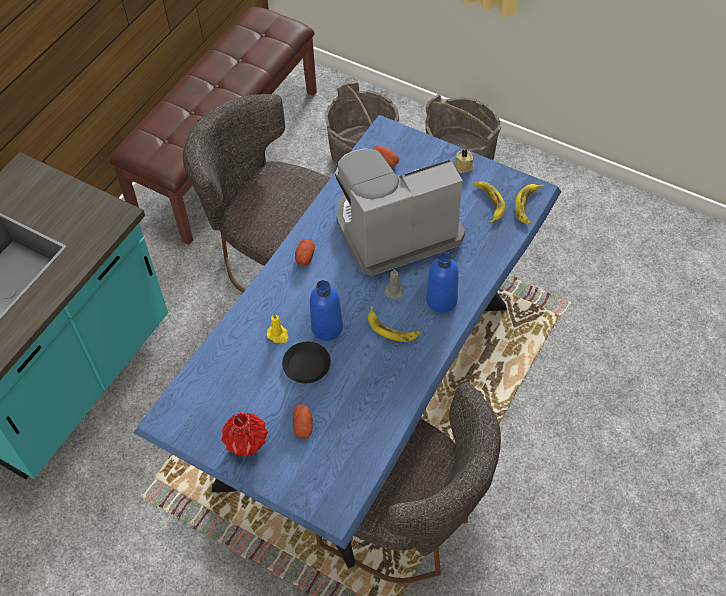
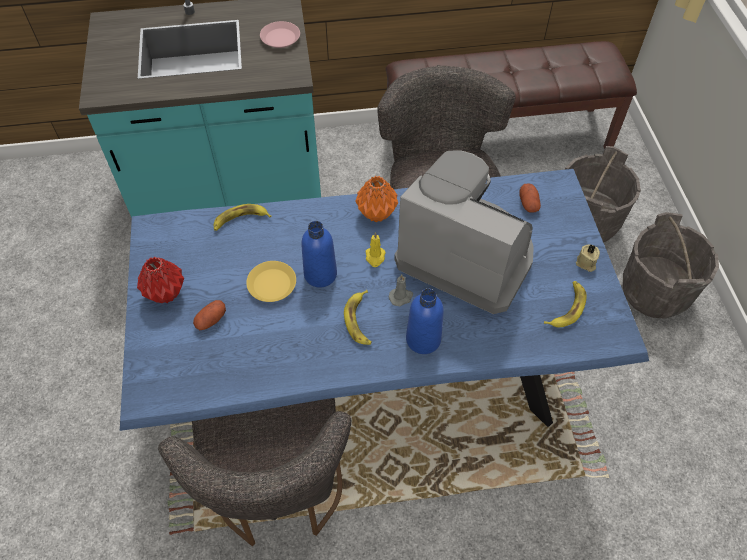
camera: 50 degrees right, 0 degrees up
yellow candle [267,313,288,343] -> yellow candle moved to [366,232,386,267]
black plate [282,342,331,383] -> yellow plate [246,261,296,302]
potato [295,239,315,266] -> orange vase [355,176,398,222]
banana [515,184,544,225] -> banana moved to [214,204,271,231]
none -> pink plate [260,21,300,48]

